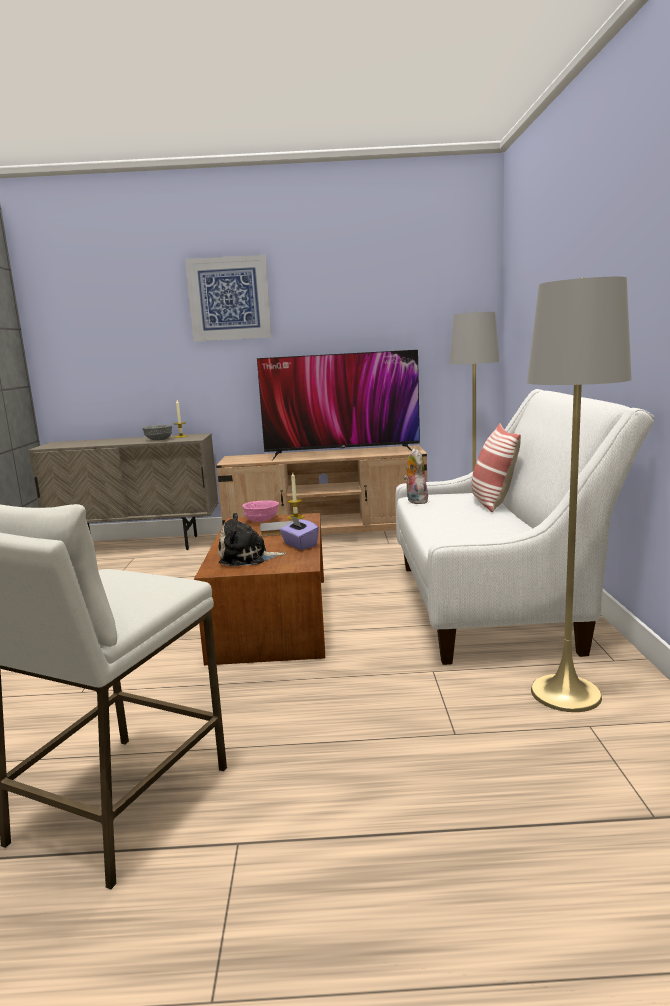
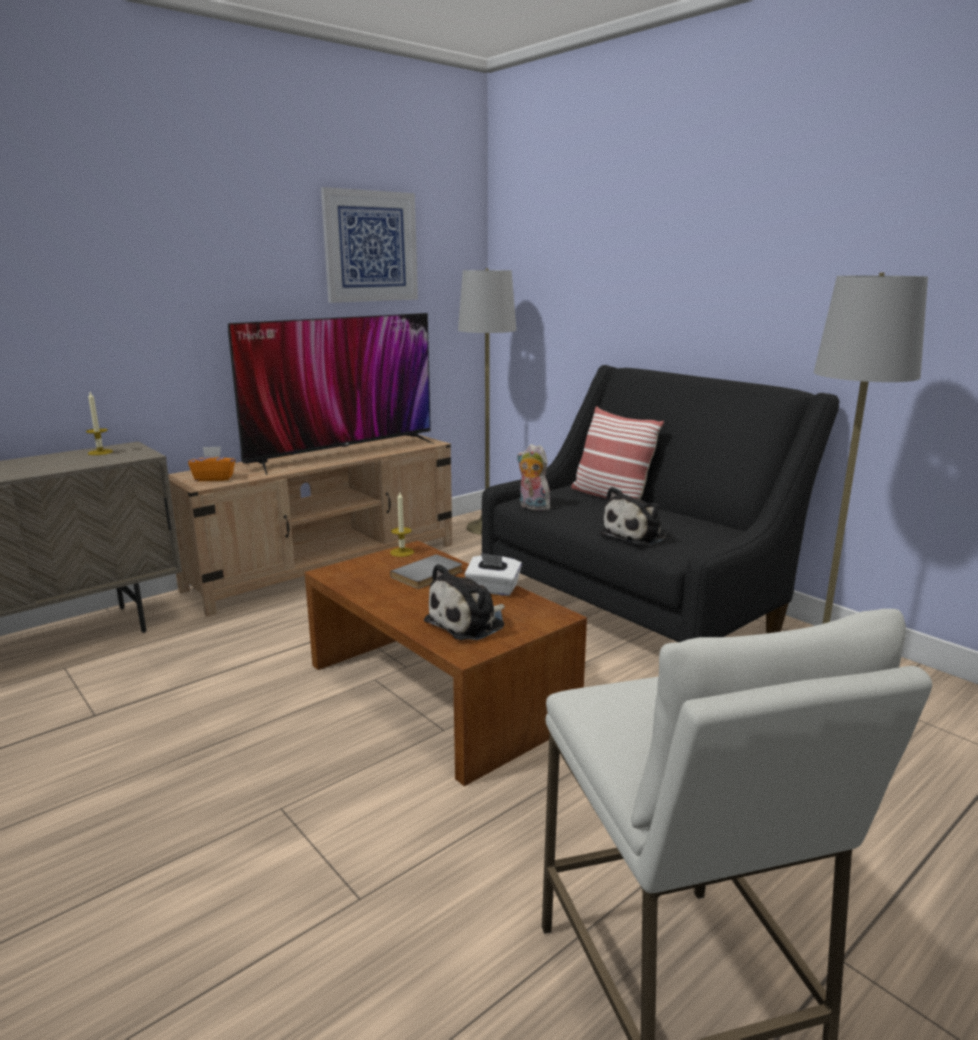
camera: 40 degrees left, 5 degrees up
grey bowl [142,425,172,440] -> none
picture [185,255,272,342] -> picture moved to [321,187,418,303]
pink bowl [243,500,279,522] -> none
purple tissue box [280,516,319,550] -> white tissue box [465,553,522,596]
white sofa [395,389,654,665] -> black sofa [482,365,840,642]
none -> orange tissue box [188,446,235,481]
none -> plush toy [599,487,666,545]

